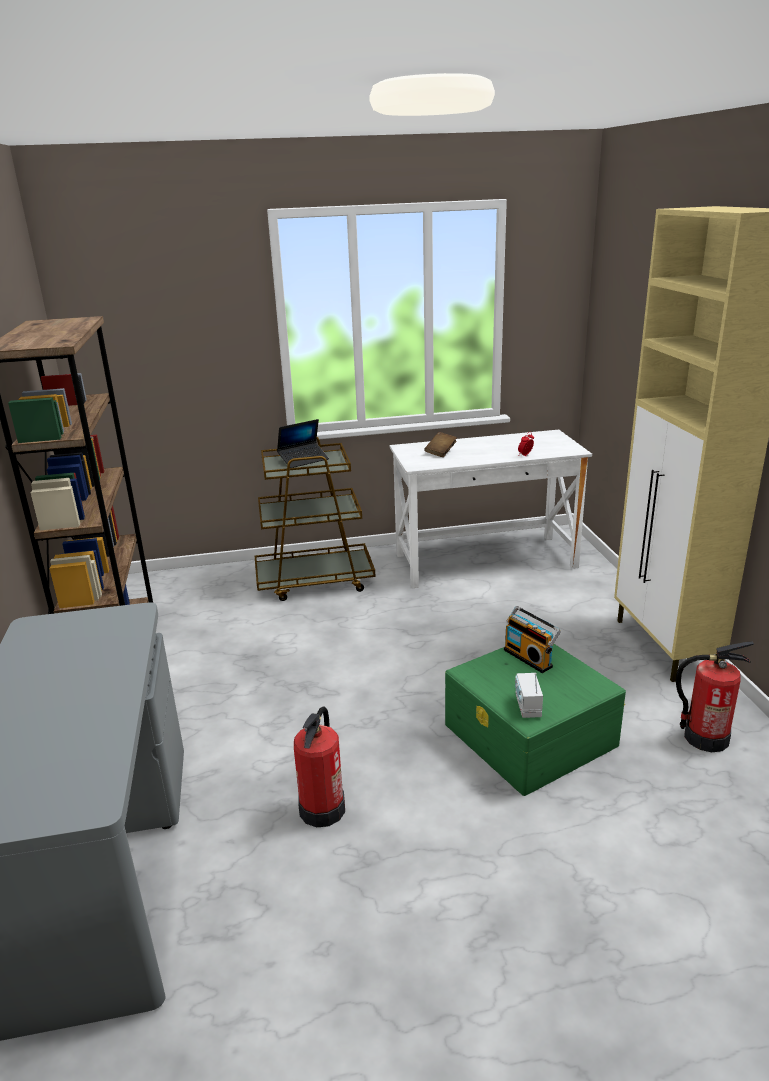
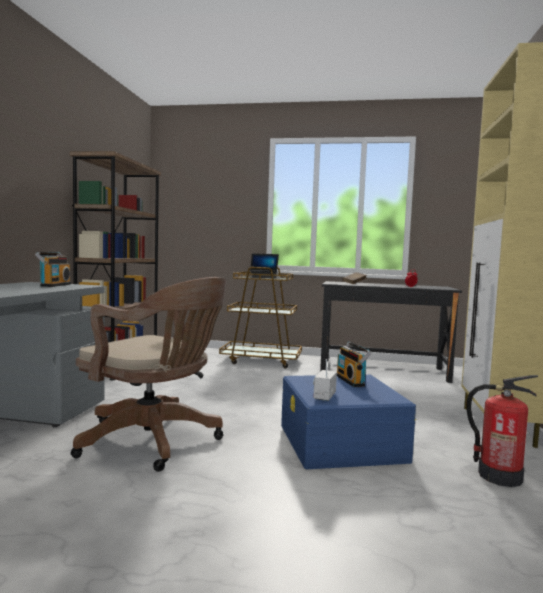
camera: 20 degrees right, 20 degrees down
fire extinguisher [294,706,345,827] -> brown office chair [71,277,227,472]
white desk [390,430,592,588] -> black desk [320,281,462,383]
green storage box [445,643,626,796] -> blue storage box [281,375,416,469]
none -> radio [35,252,71,287]

